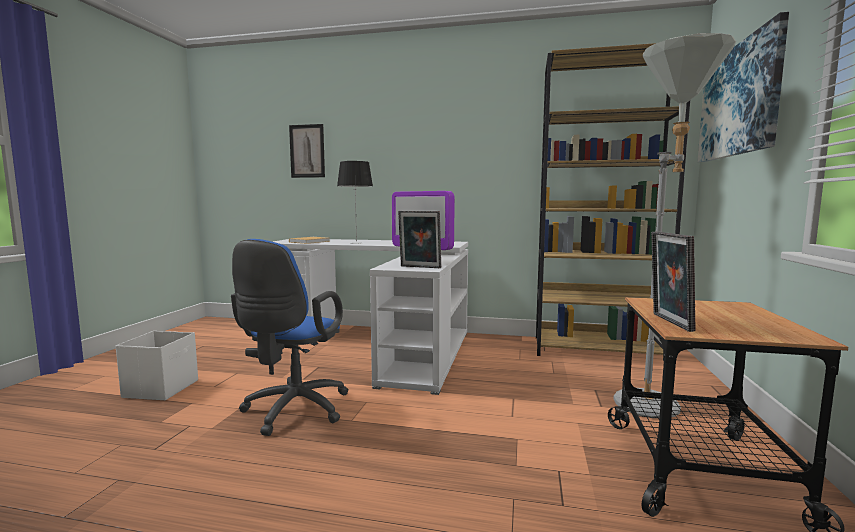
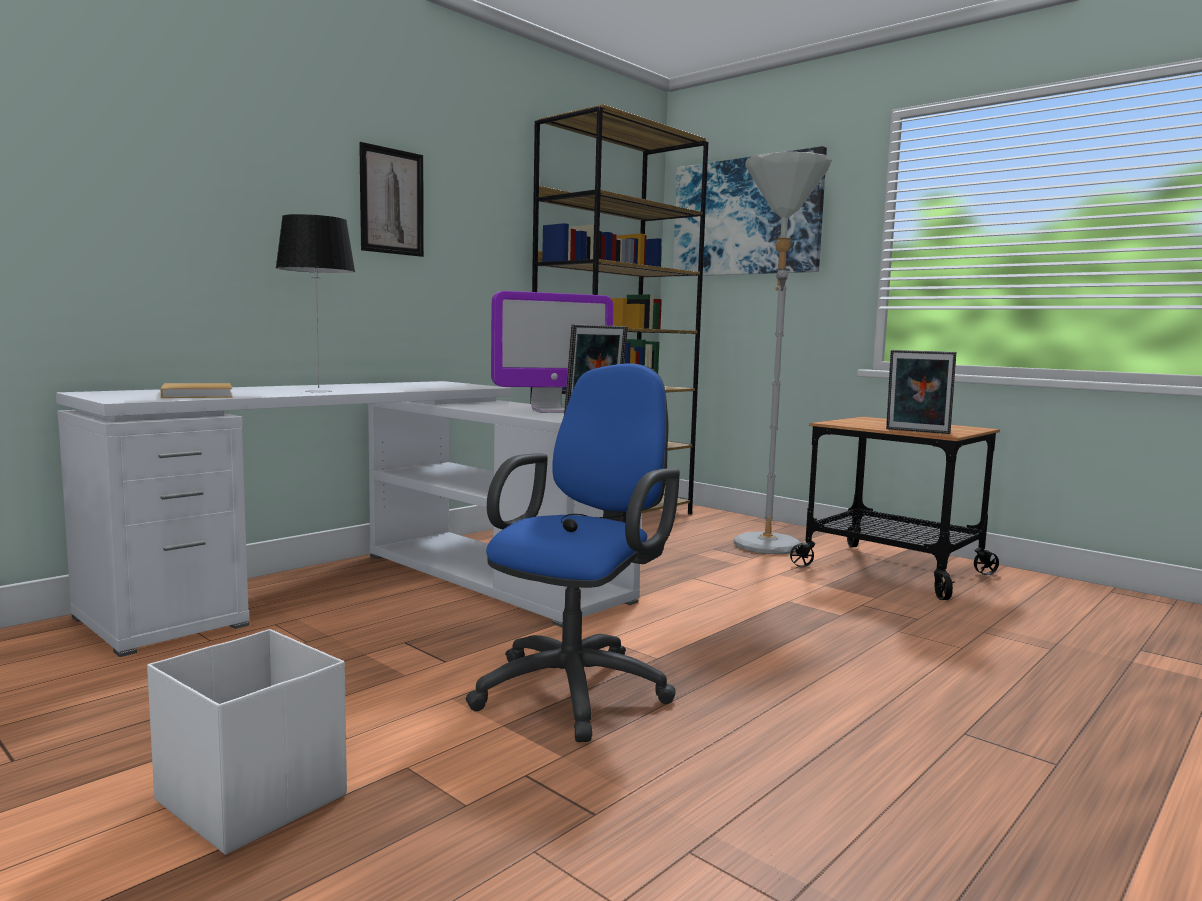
camera: 60 degrees left, 0 degrees up
blue office chair [231,239,349,436] -> blue office chair turned 105 degrees counterclockwise [466,364,680,742]
picture [289,124,325,178] -> picture moved to [359,142,424,257]

